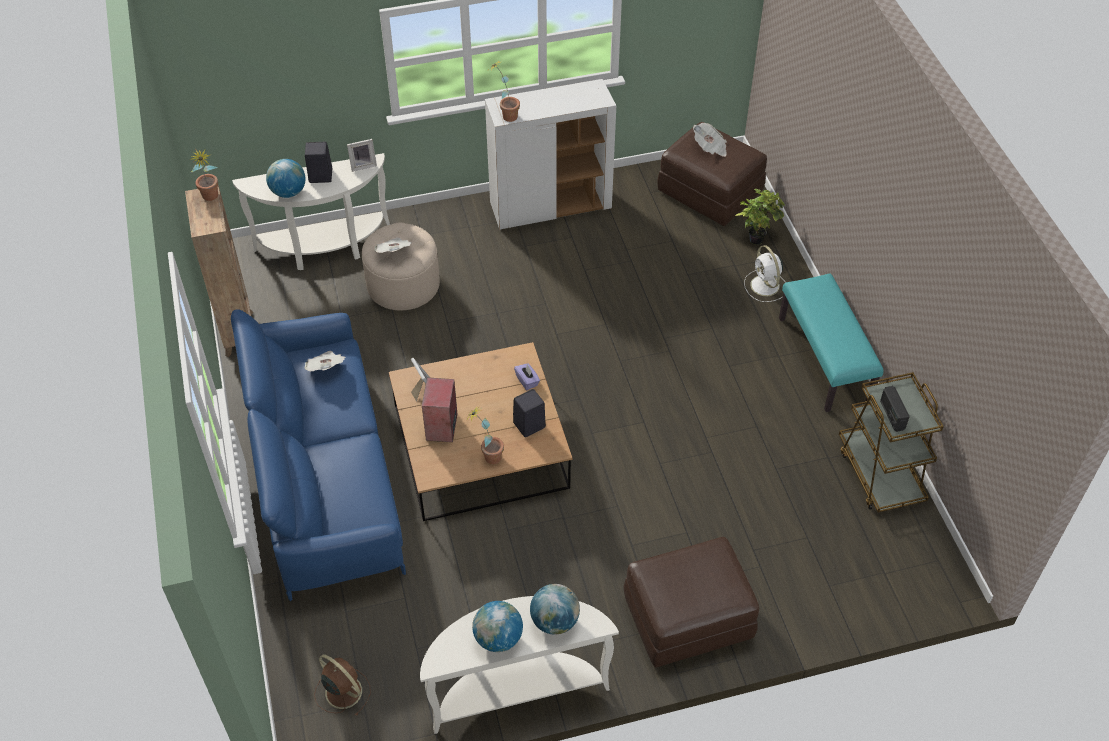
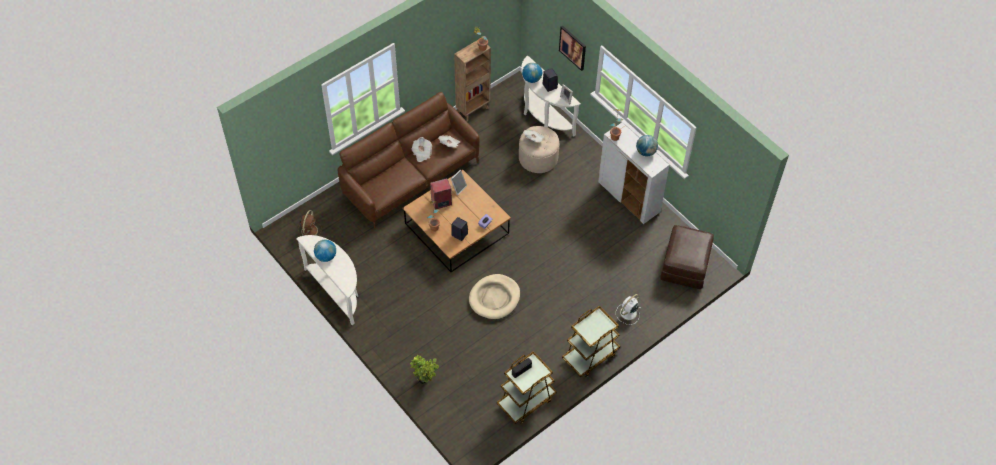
camera: 65 degrees right, 5 degrees up
blue sofa [231,309,406,601] -> brown sofa [338,92,480,229]
globe [530,584,580,635] -> globe moved to [636,135,658,156]
brown ottoman [624,537,759,668] -> none
newspaper [693,123,727,157] -> newspaper moved to [411,137,432,162]
potted plant [735,189,785,245] -> potted plant moved to [410,355,439,384]
turquoise bench [779,274,883,412] -> brown cart [562,306,620,377]
none -> beige dog bed [469,274,520,319]
none -> picture [559,25,586,71]

